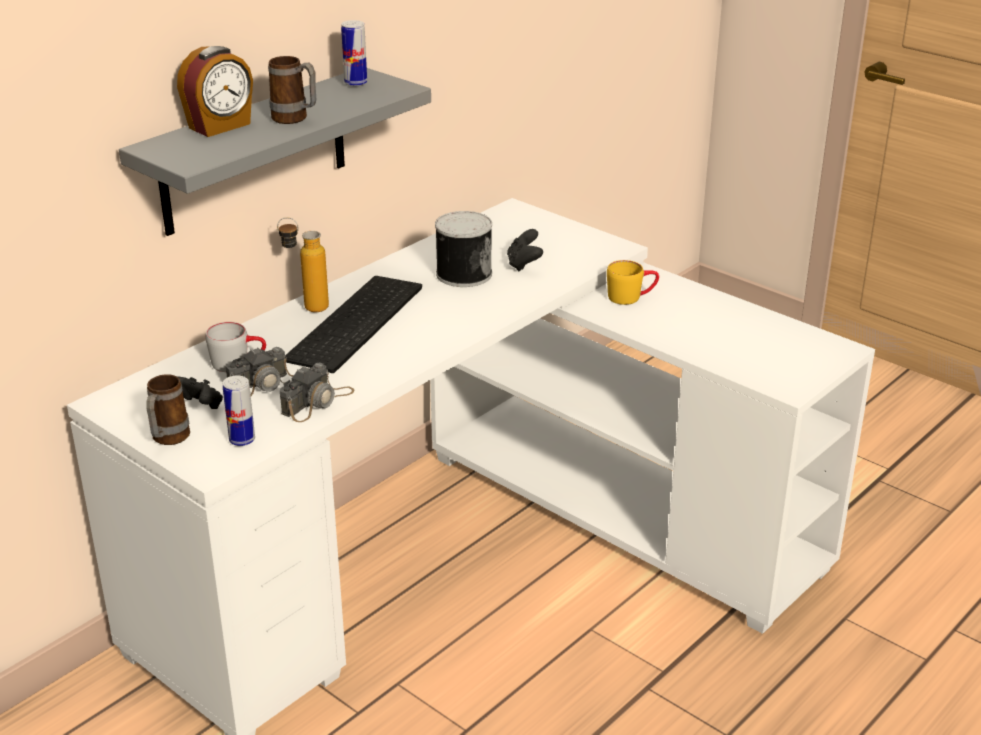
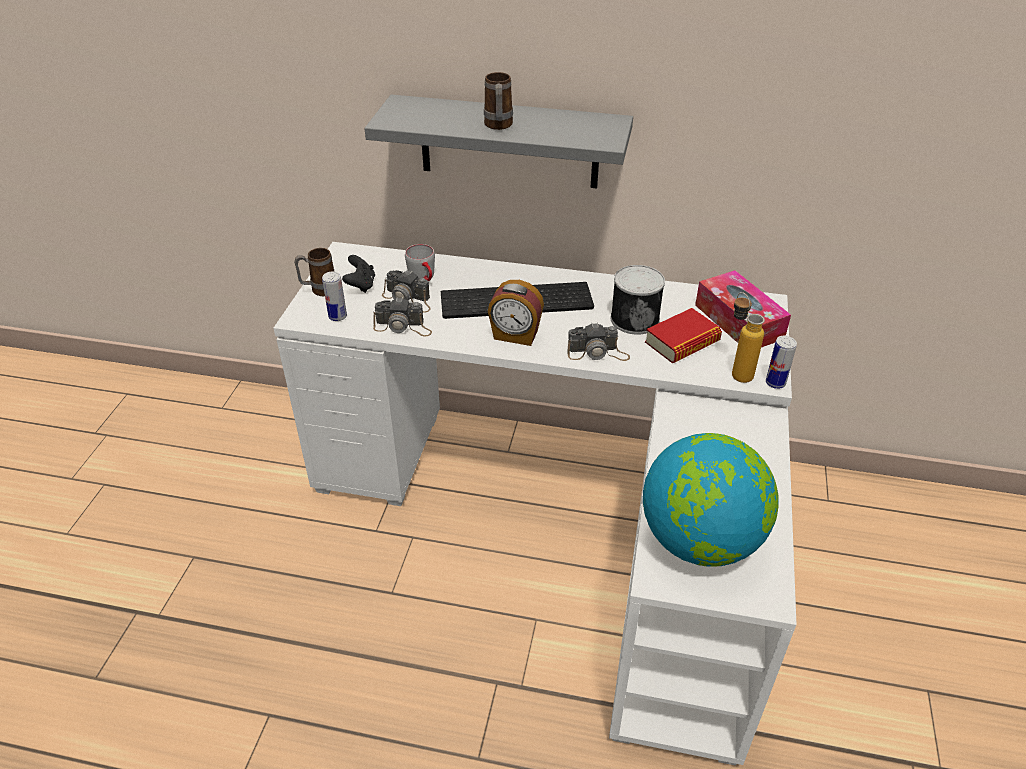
camera: 60 degrees right, 10 degrees up
alarm clock [177,46,253,137] -> alarm clock moved to [488,280,544,346]
bottle [277,217,329,312] -> bottle moved to [732,292,765,383]
can [341,20,367,86] -> can moved to [766,336,797,389]
black game controller [507,229,543,272] -> book [645,308,722,363]
yellow mug [607,260,659,305] -> none
none -> camera [567,322,630,361]
none -> globe [643,433,779,567]
none -> tissue box [695,270,791,347]

